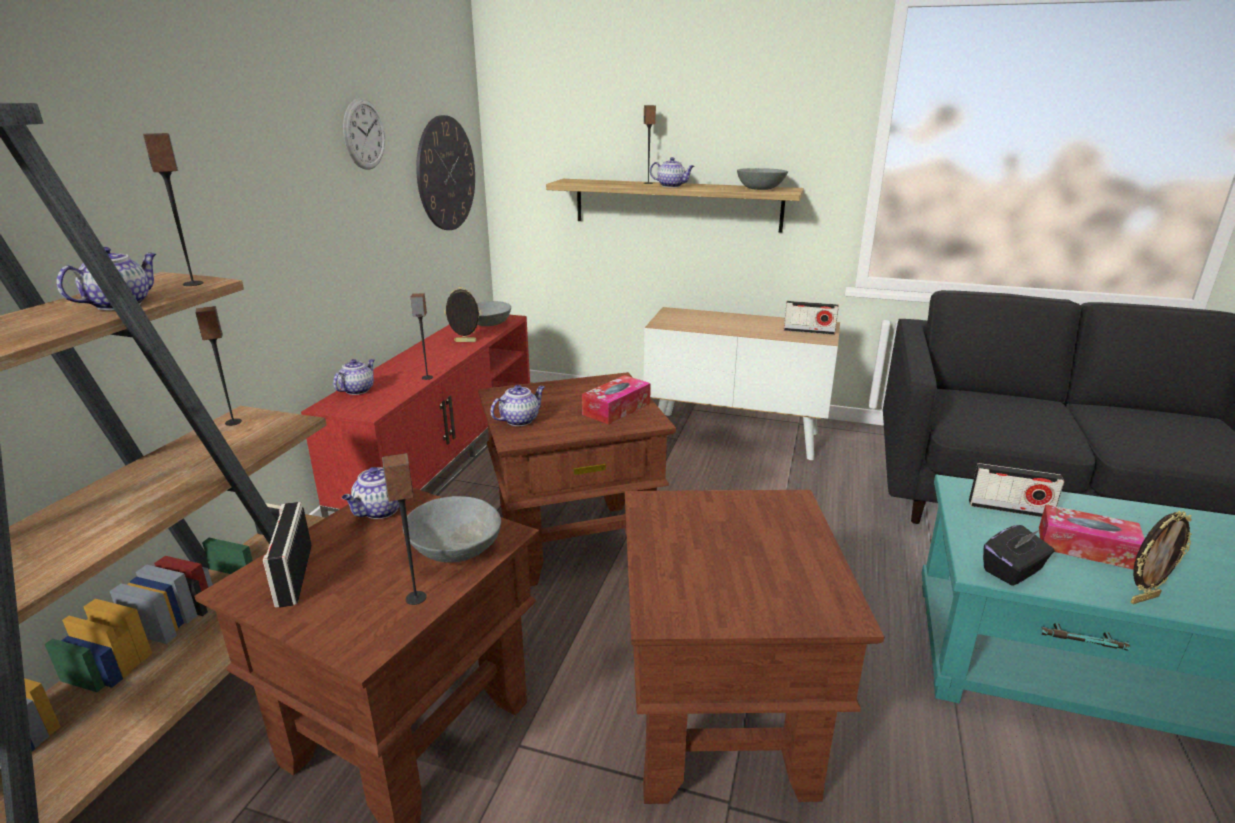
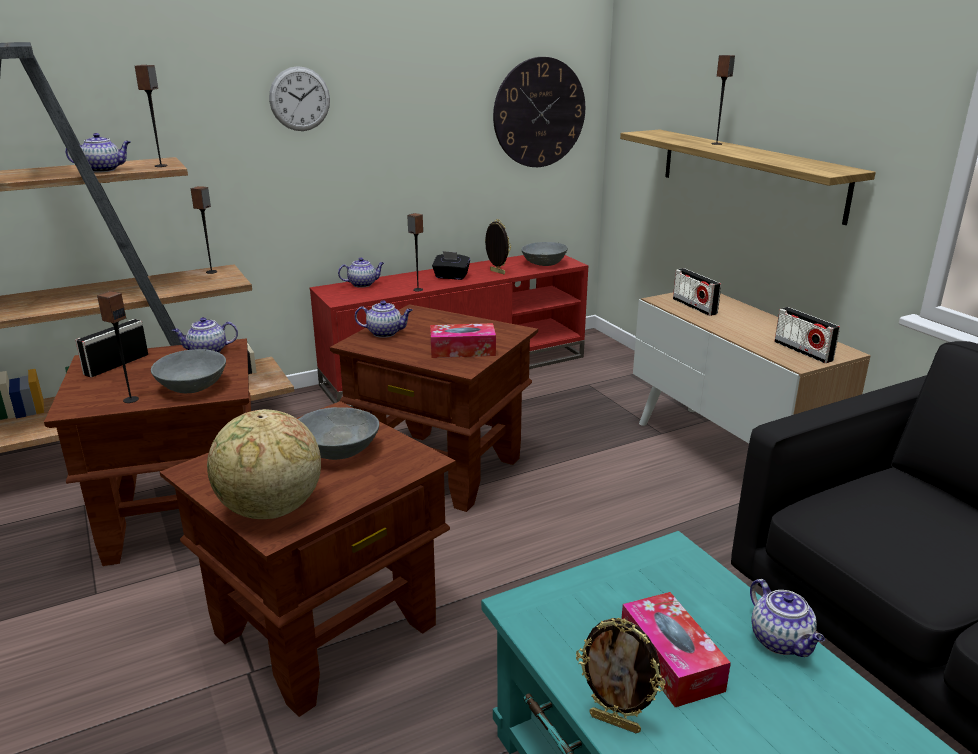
camera: 45 degrees right, 0 degrees up
wall clock [343,98,385,170] -> wall clock moved to [269,66,330,131]
teapot [650,157,694,188] -> teapot moved to [750,579,825,657]
grey bowl [737,168,788,190] -> grey bowl moved to [298,407,379,460]
radio [969,463,1064,517] -> radio moved to [673,268,721,316]
black tissue box [983,525,1054,586] -> black tissue box moved to [432,251,470,280]
none -> globe [207,409,321,519]

